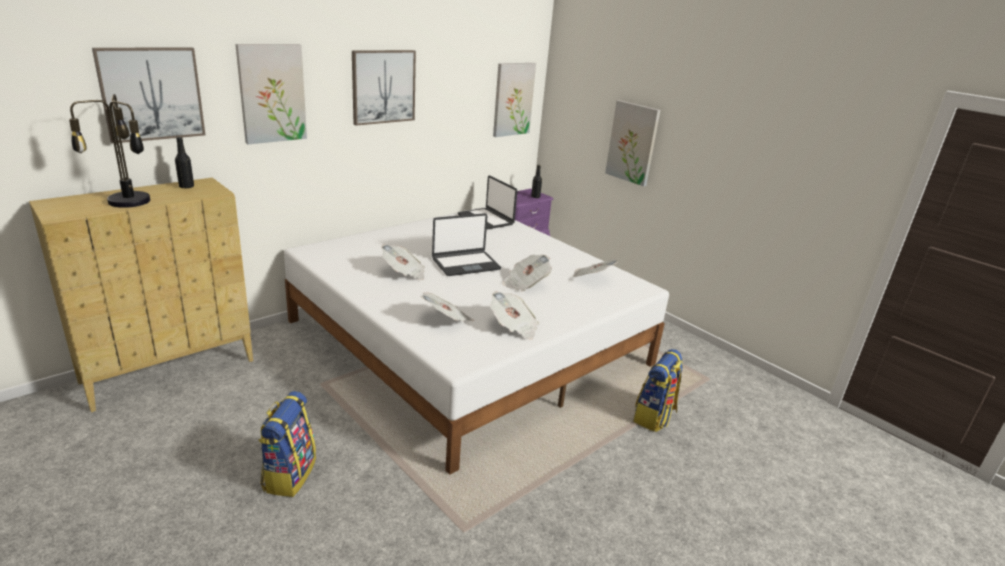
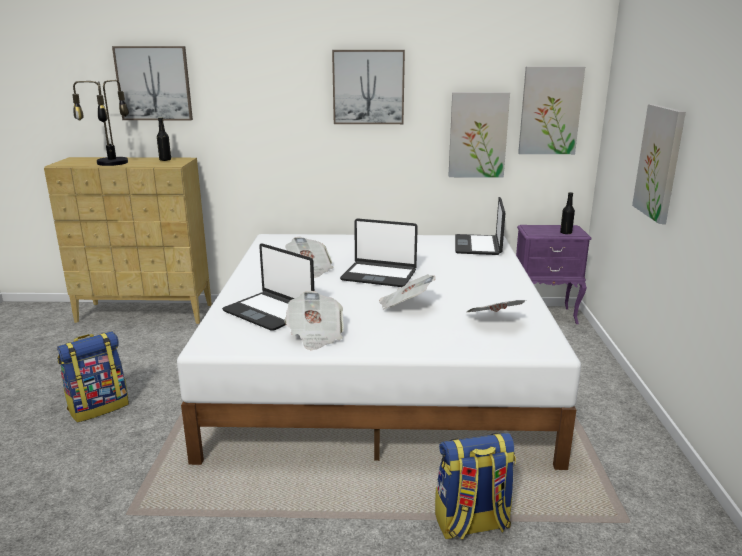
camera: 45 degrees right, 5 degrees down
picture [235,44,307,144] -> picture moved to [448,92,510,178]
newspaper [420,293,474,322] -> laptop [222,243,314,331]

